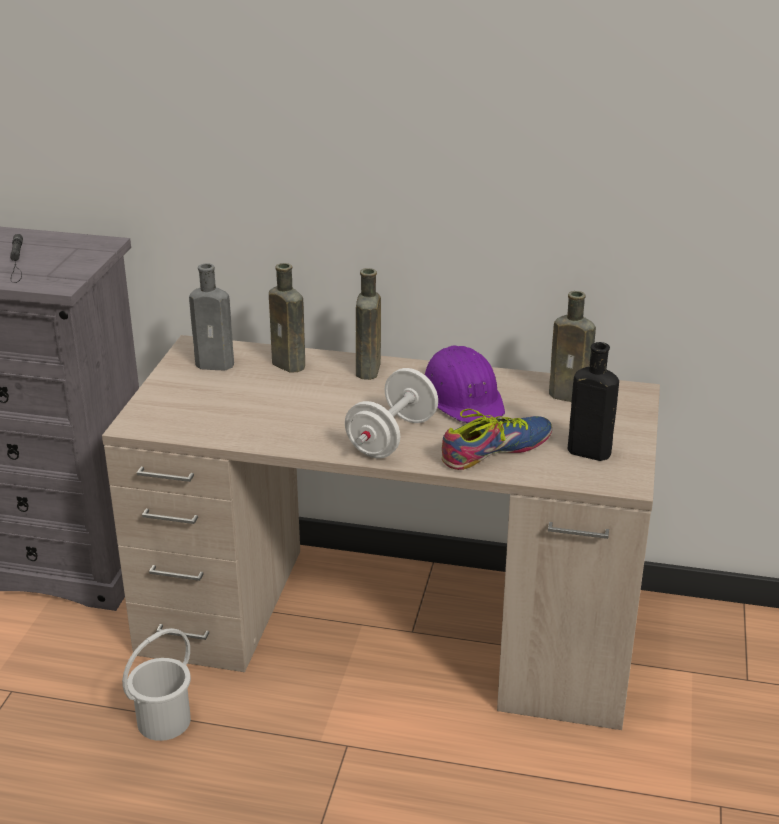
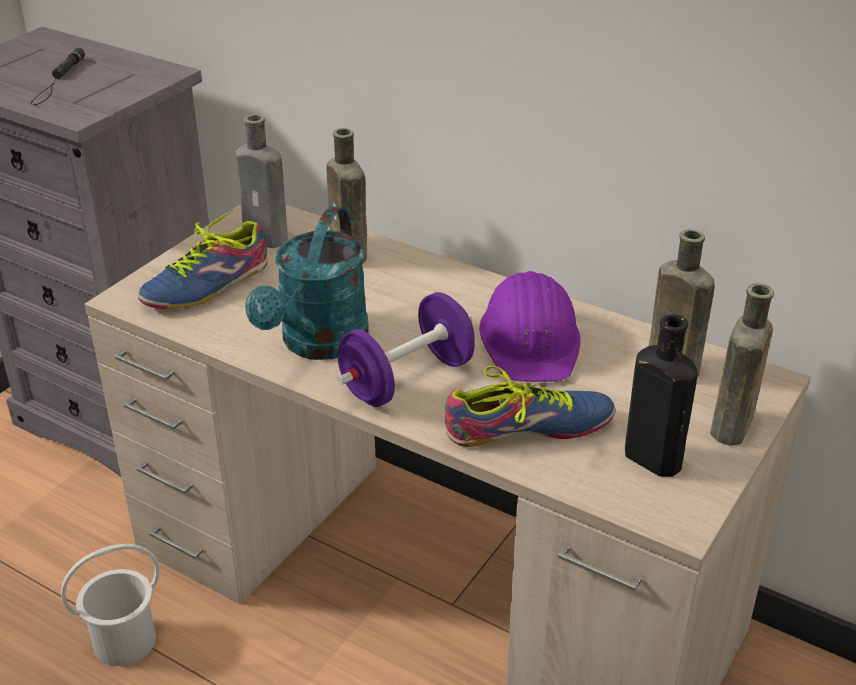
camera: 20 degrees right, 5 degrees up
white dumbbell [345,368,438,458] -> purple dumbbell [337,292,475,407]
brown bottle [356,268,381,380] -> brown bottle moved to [710,283,774,446]
none -> shoe [138,210,268,309]
none -> turquoise watering can [245,206,369,360]

